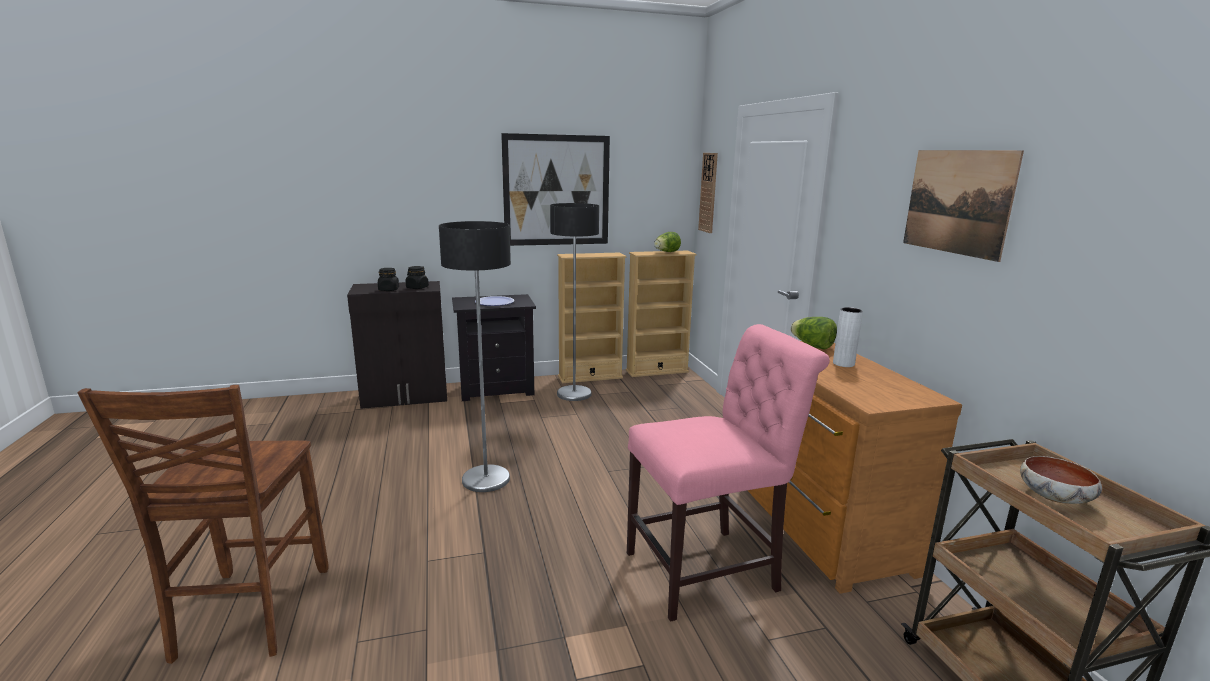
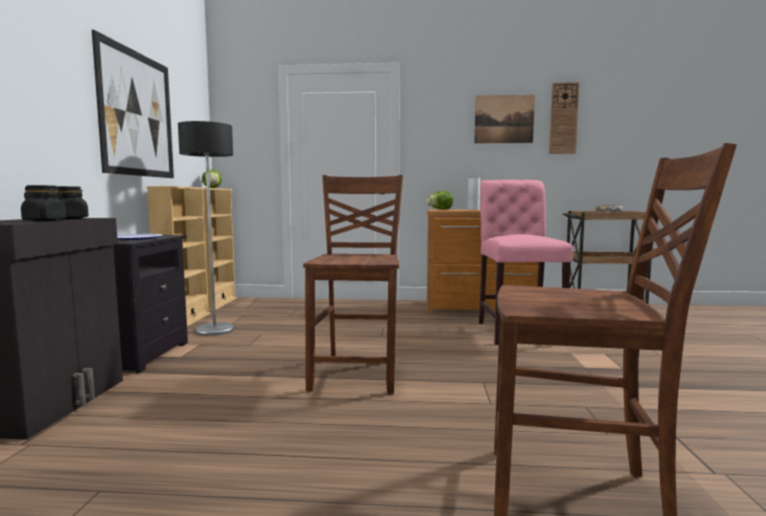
camera: 70 degrees left, 10 degrees down
floor lamp [439,221,511,492] -> brown chair [303,175,403,394]
wall clock [698,153,718,233] -> wall clock moved to [549,82,580,154]

